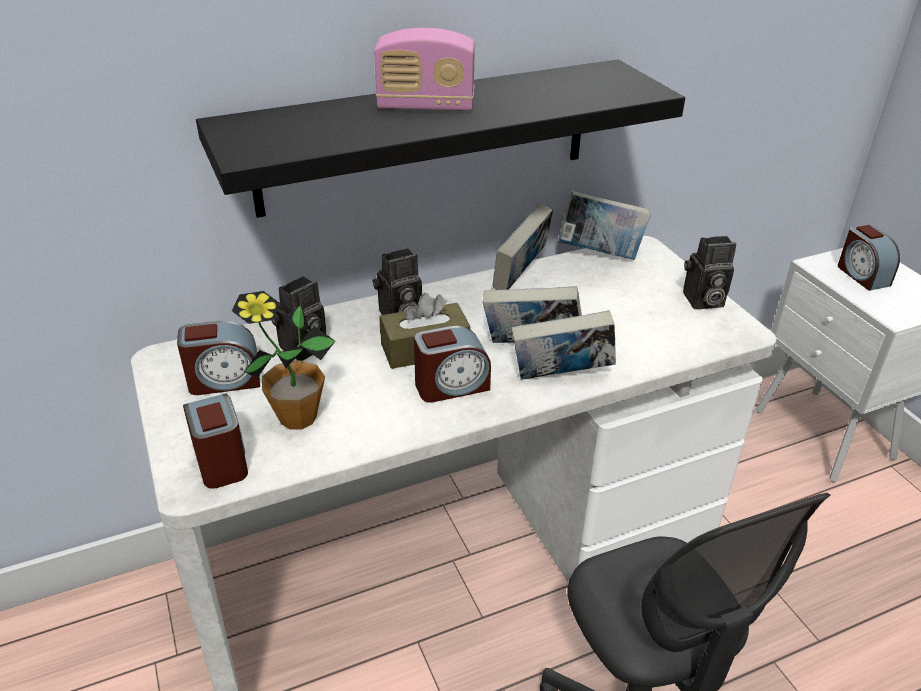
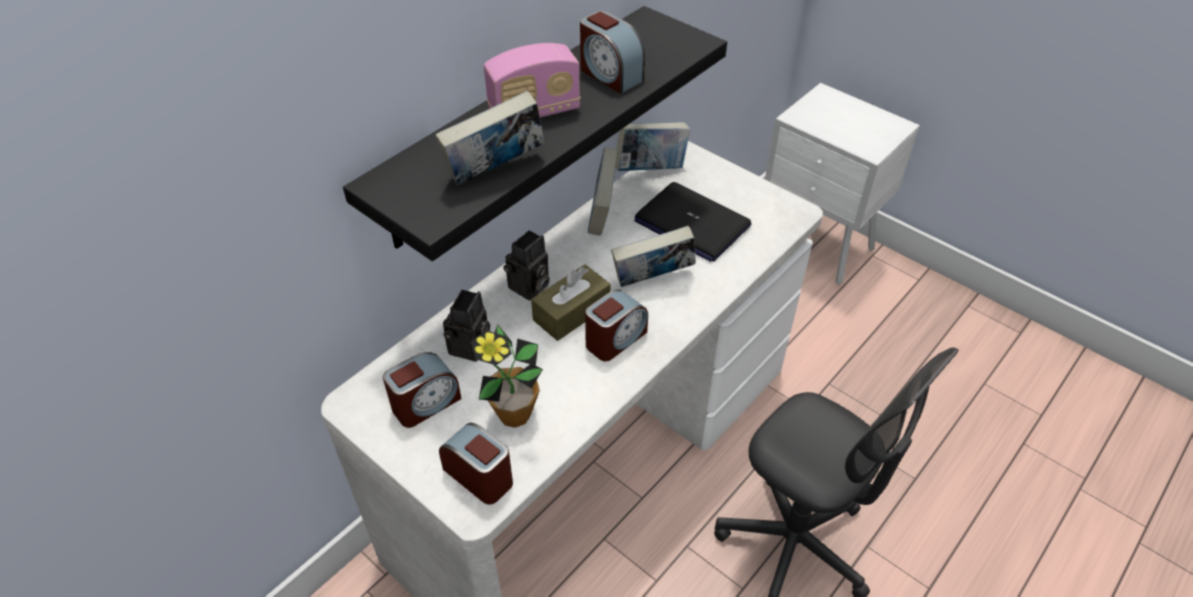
camera: 25 degrees left, 10 degrees up
book [511,310,616,380] -> book moved to [435,91,544,186]
camera [683,236,736,309] -> none
alarm clock [838,224,900,291] -> alarm clock moved to [580,11,645,94]
none -> laptop [634,182,751,262]

